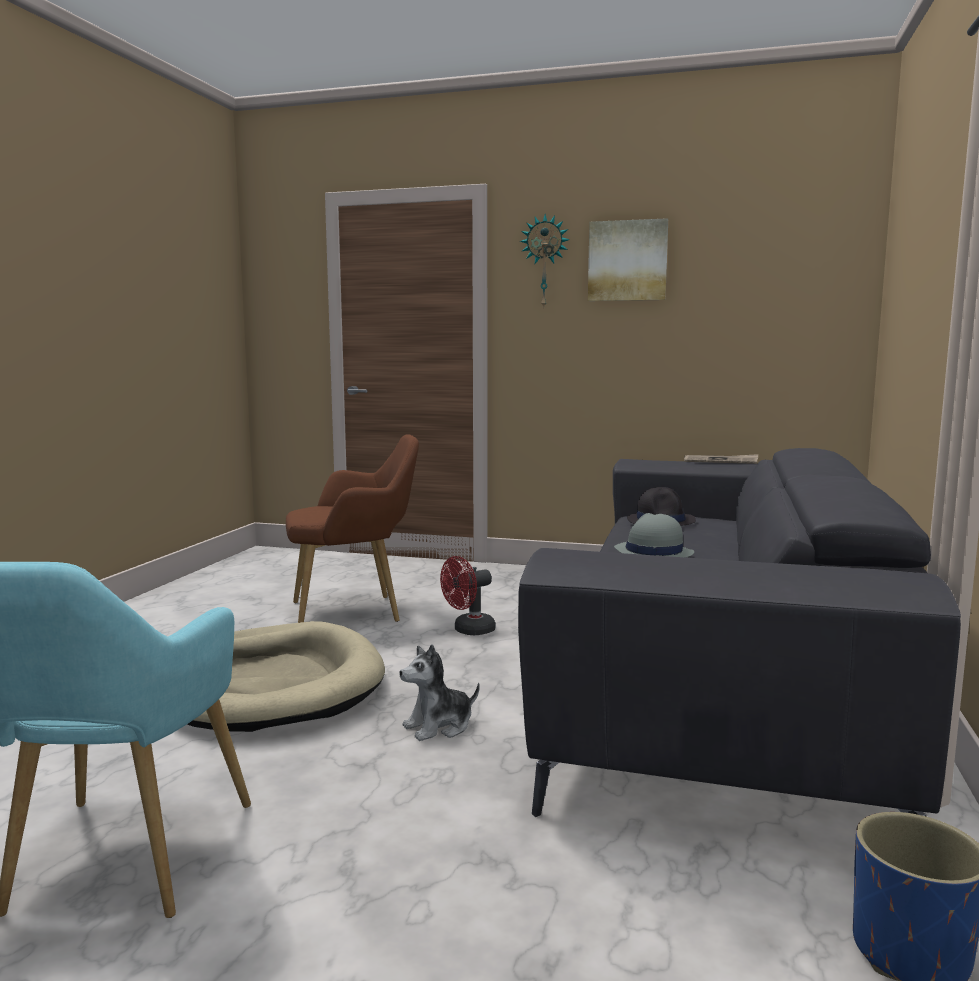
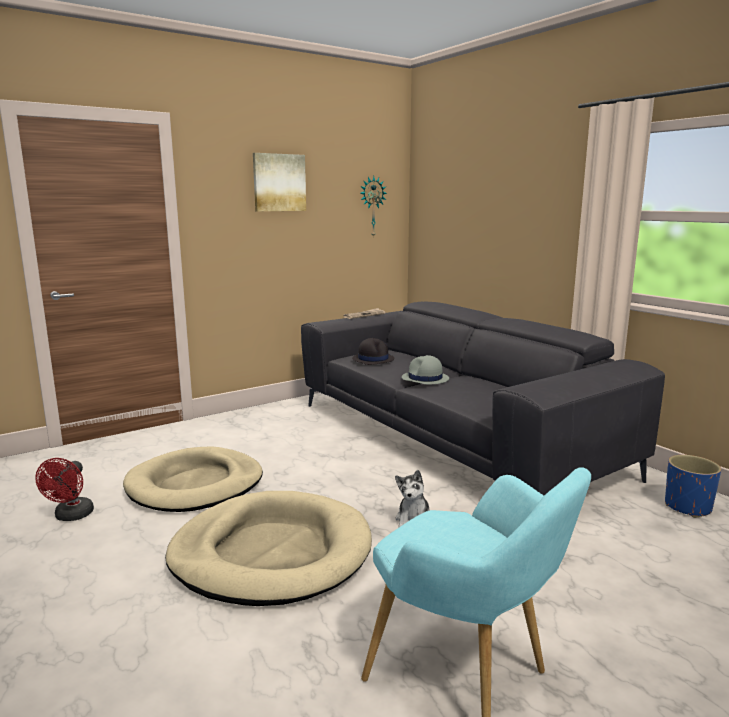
camera: 50 degrees left, 5 degrees up
brown armchair [286,434,419,623] -> beige dog bed [123,446,263,512]
red fan [440,556,495,635] -> red fan moved to [35,458,94,521]
wall clock [520,214,570,308] -> wall clock moved to [361,176,387,238]

